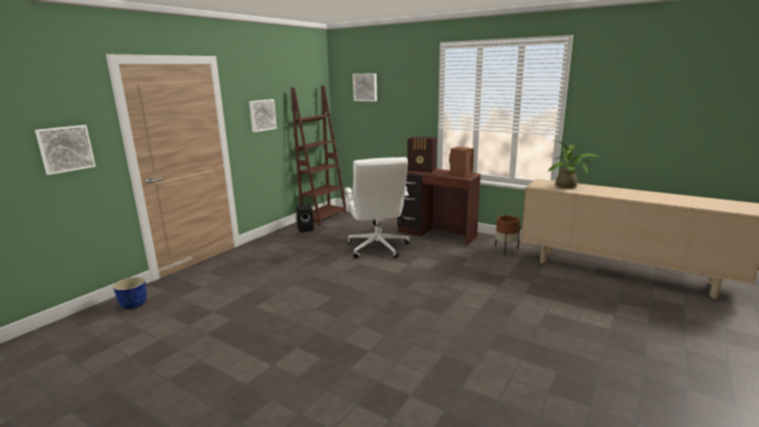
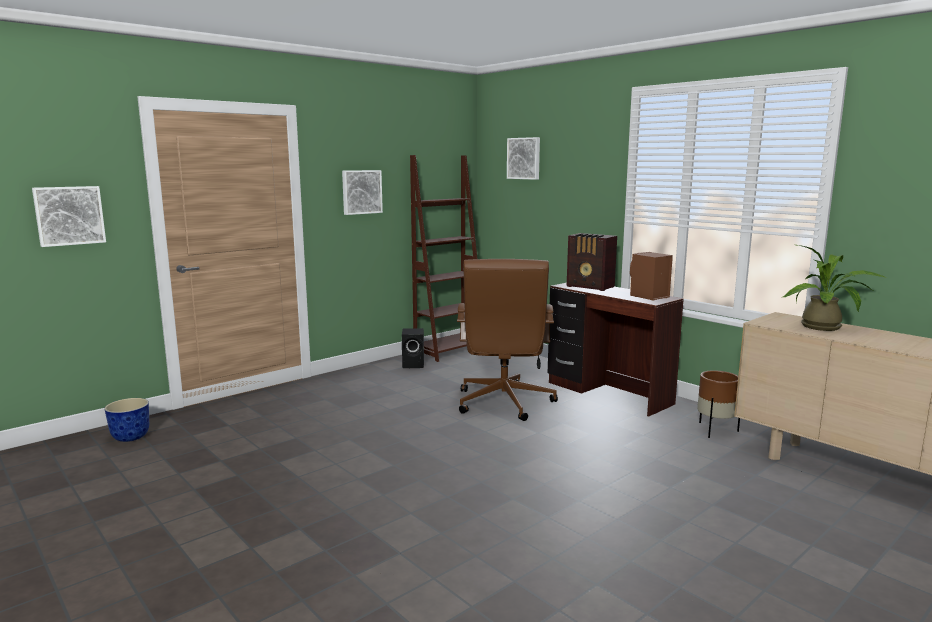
camera: 15 degrees right, 5 degrees down
white office chair [344,157,410,258] -> brown office chair [457,259,558,421]

